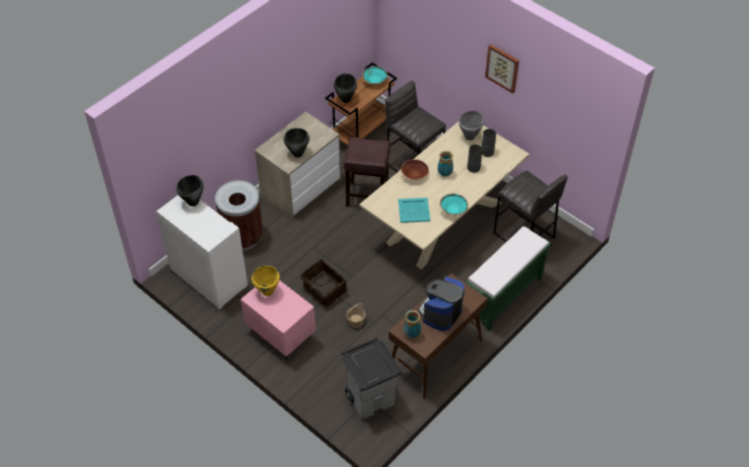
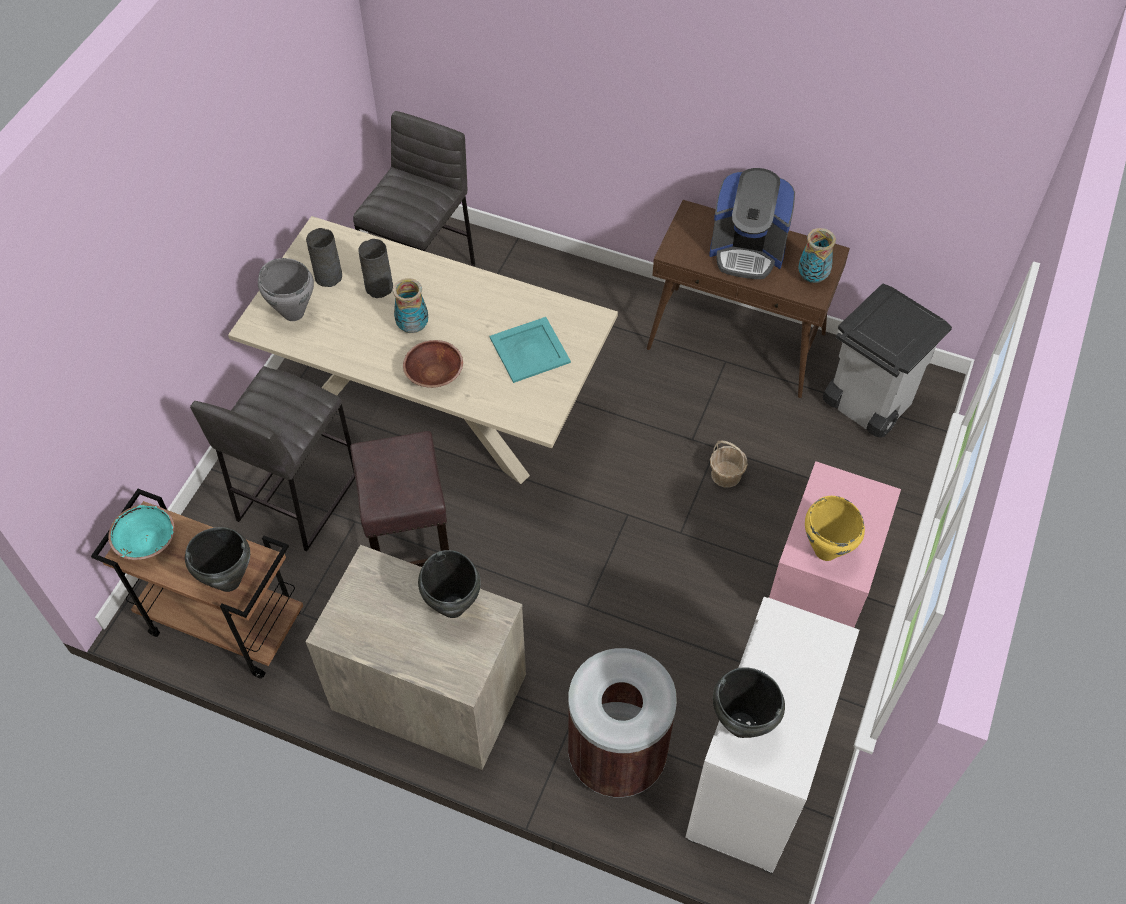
camera: 110 degrees left, 5 degrees up
basket [300,259,347,307] -> none
turquoise bowl [440,194,468,215] -> none
green bench [465,226,552,331] -> none
picture [485,44,519,93] -> none

